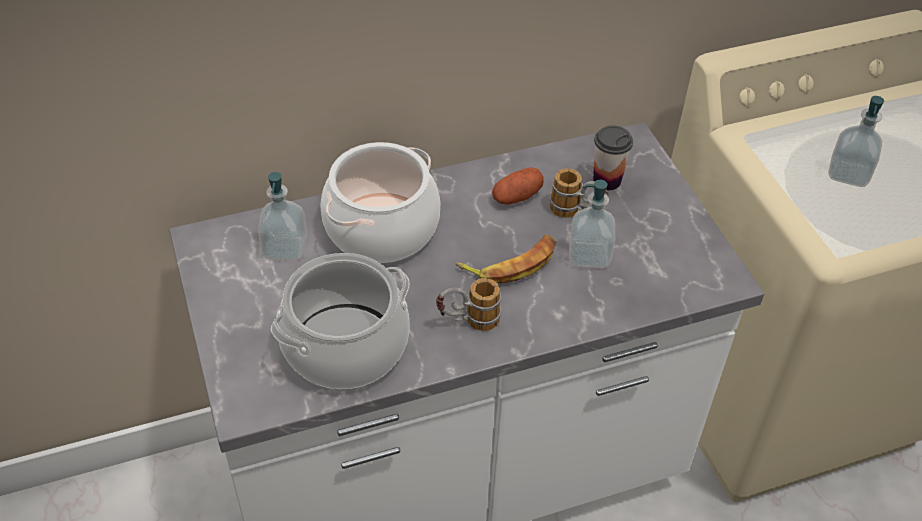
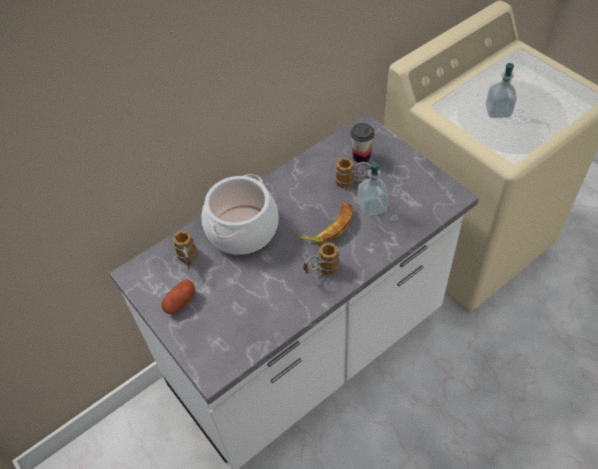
camera: 15 degrees left, 5 degrees up
soap dispenser [258,172,307,261] -> mug [173,231,197,270]
cooking pot [271,253,410,389] -> none
potato [492,167,543,205] -> potato moved to [162,280,195,314]

